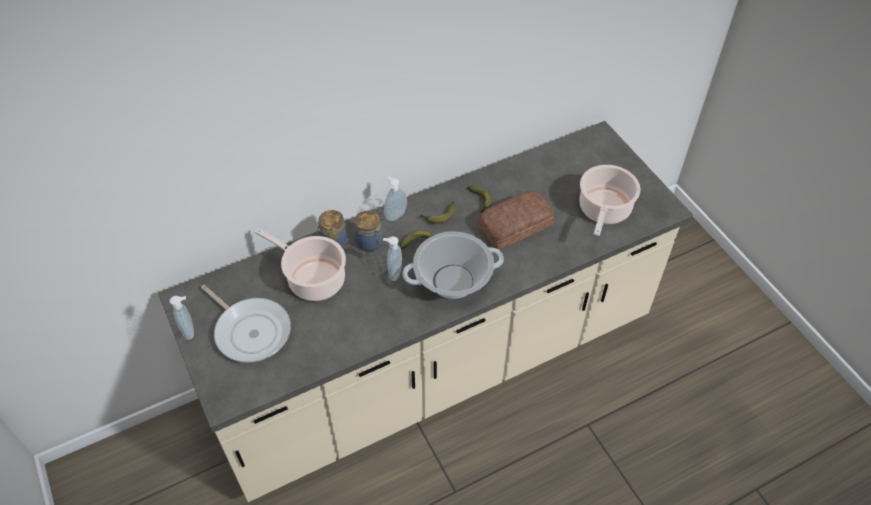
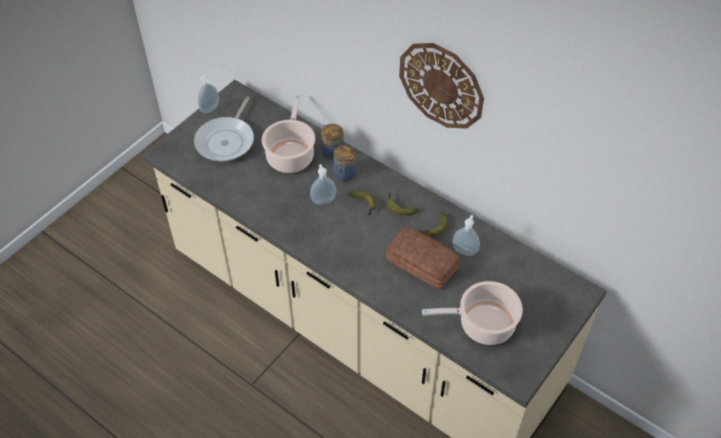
camera: 65 degrees right, 0 degrees up
soap dispenser [384,176,407,221] -> soap dispenser moved to [453,215,480,256]
cooking pot [402,231,504,299] -> none
none -> wall clock [399,43,484,129]

